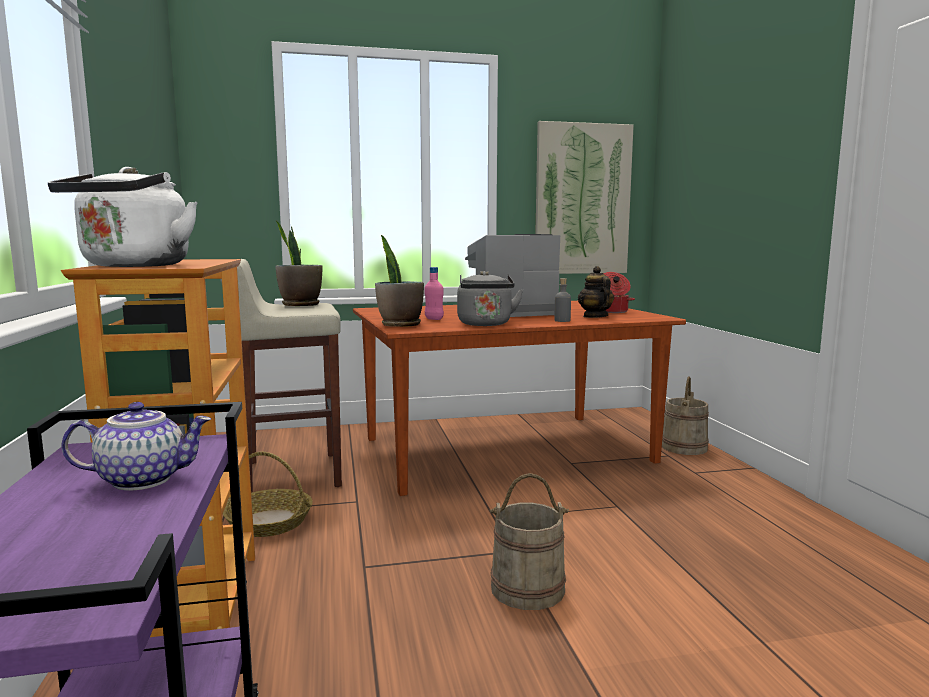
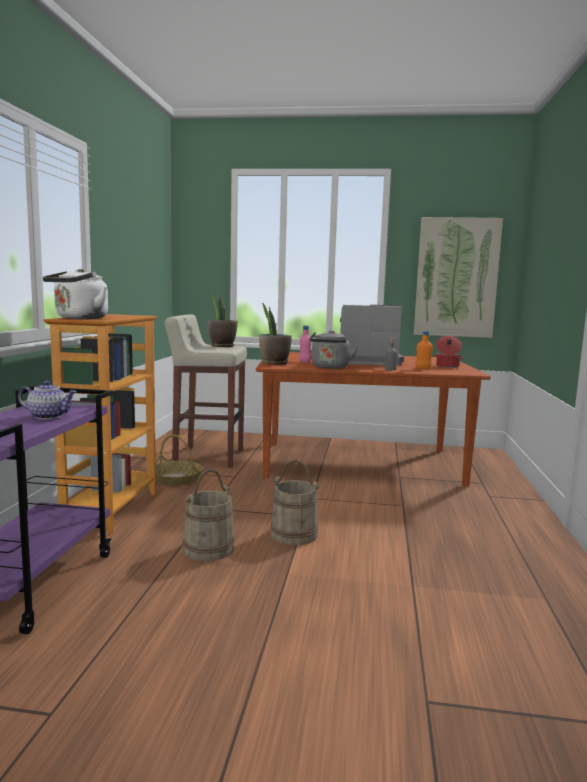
camera: 20 degrees right, 0 degrees up
teapot [578,266,614,318] -> orange bottle [415,331,433,369]
beige bucket [662,377,709,455] -> beige bucket moved to [182,469,235,561]

